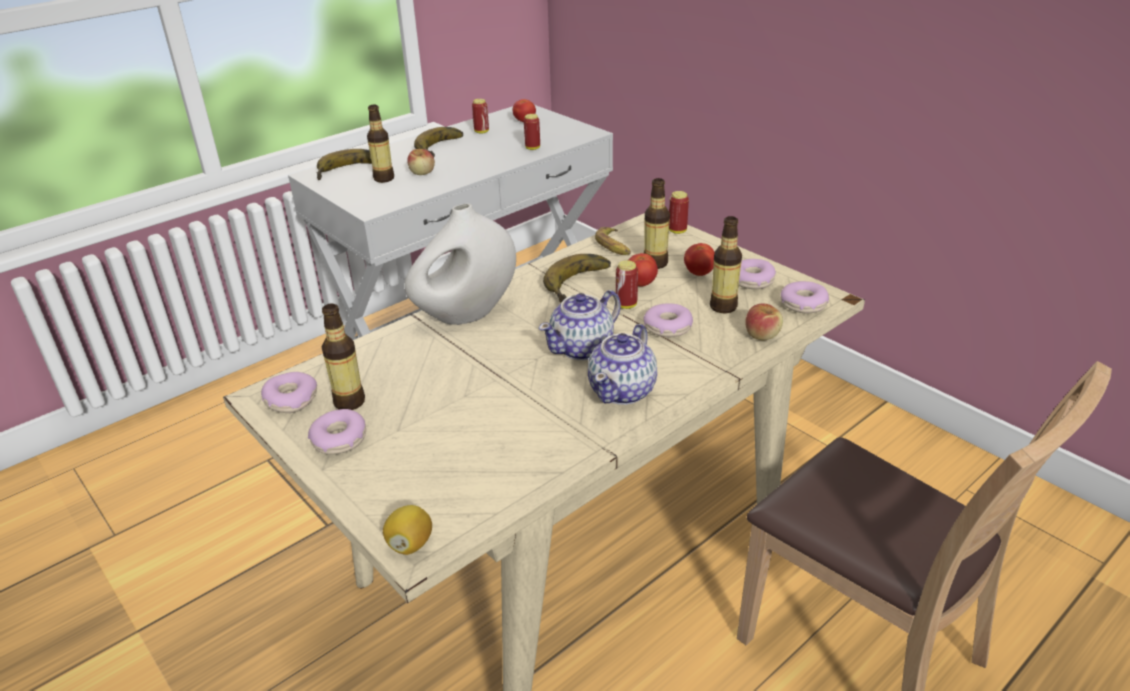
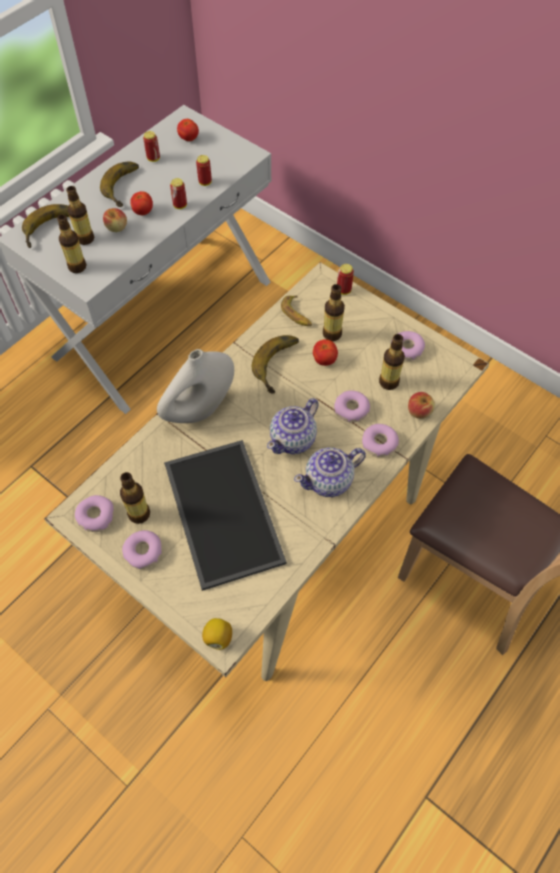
camera: 10 degrees left, 25 degrees up
teapot [588,324,657,405] -> teapot turned 45 degrees clockwise [294,447,366,497]
can [616,260,638,309] -> can moved to [170,178,187,209]
tomato [684,243,715,276] -> tomato moved to [130,191,153,215]
donut [780,281,829,314] -> donut moved to [362,424,399,457]
none -> bottle [57,215,86,273]
none -> tray [164,440,287,591]

